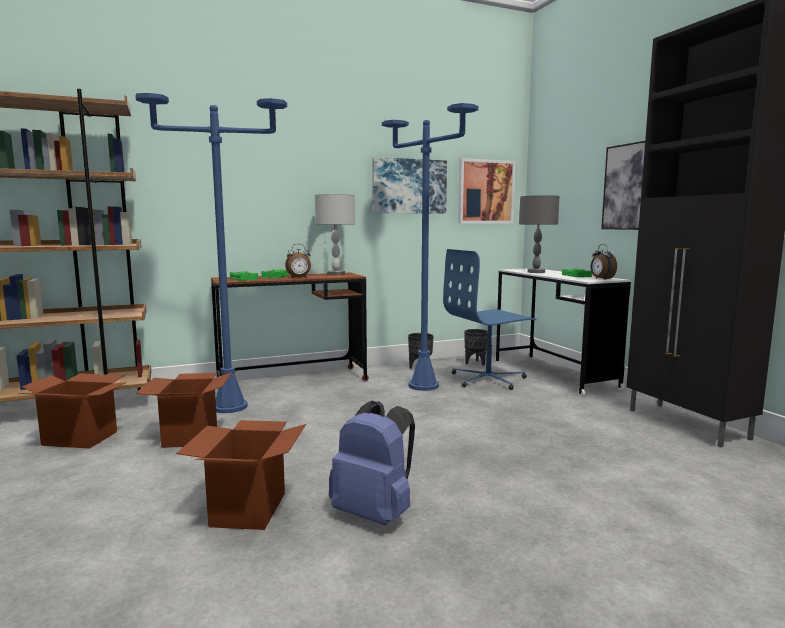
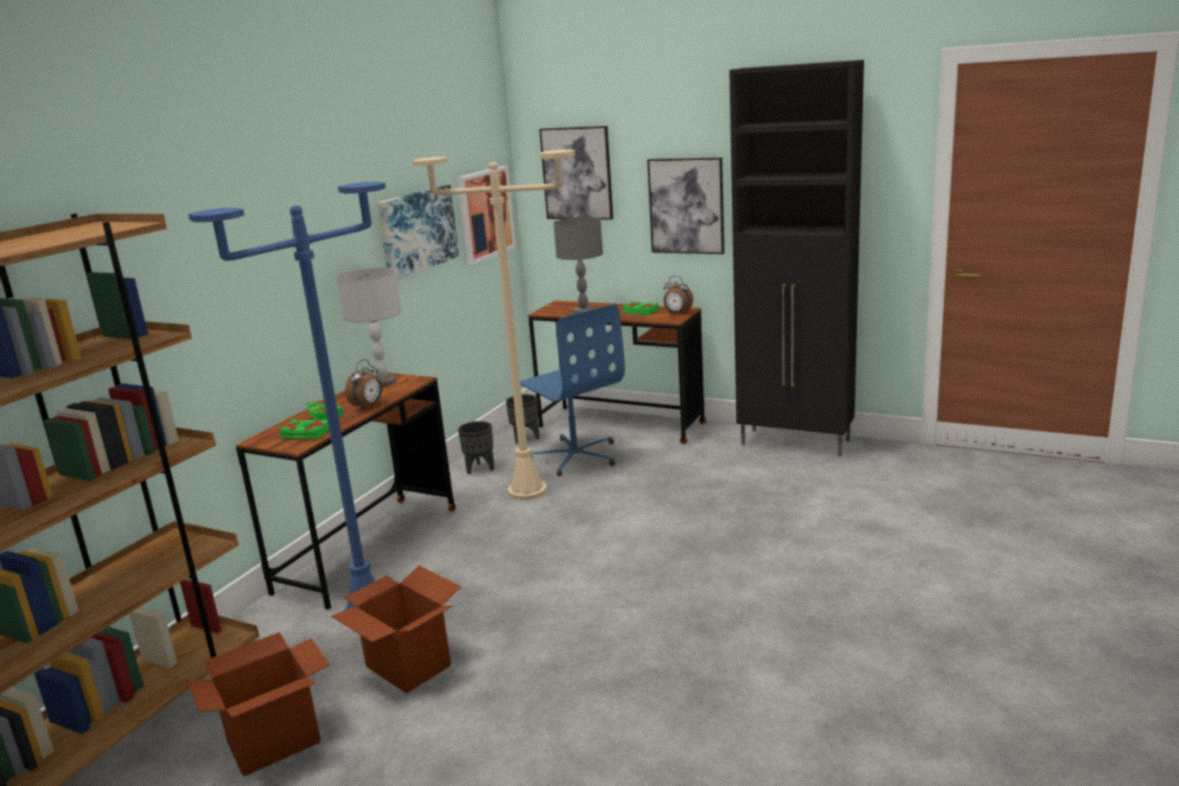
camera: 40 degrees left, 10 degrees up
cardboard box [176,420,306,530] -> none
blue backpack [329,401,415,525] -> none
blue floor lamp [382,103,479,391] -> beige floor lamp [412,149,575,500]
blue office chair [443,249,537,390] -> blue office chair turned 60 degrees counterclockwise [520,304,625,476]
white desk [496,268,631,396] -> brown desk [528,301,707,444]
none -> picture [539,126,613,220]

